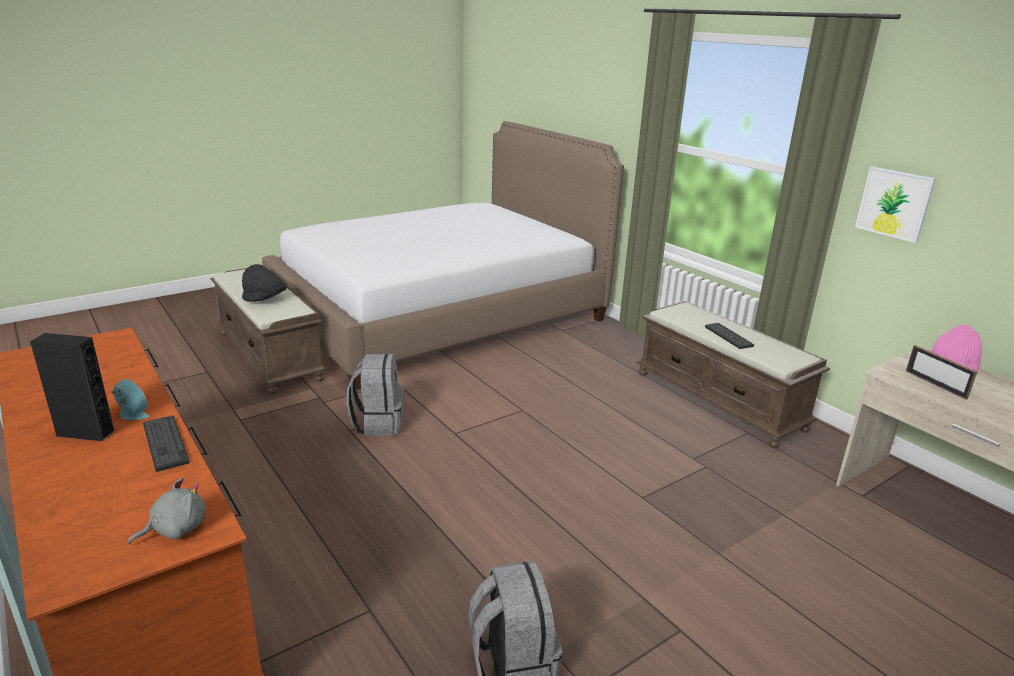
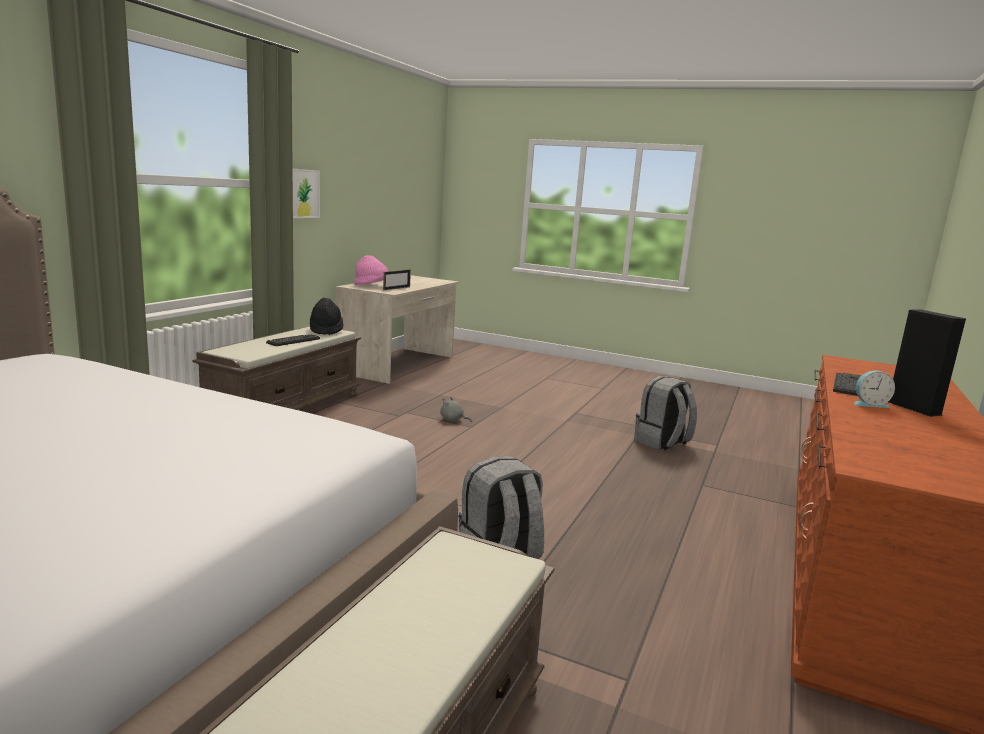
camera: 120 degrees left, 10 degrees down
alarm clock [111,379,149,420] -> alarm clock turned 90 degrees counterclockwise [854,371,895,408]
grey plush toy [128,477,206,544] -> grey plush toy moved to [440,397,472,422]
black hat [242,264,287,302] -> black hat moved to [310,298,343,335]

